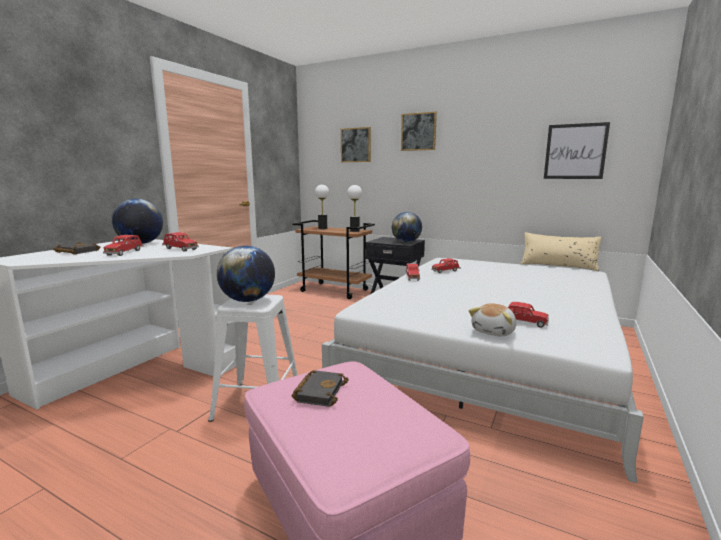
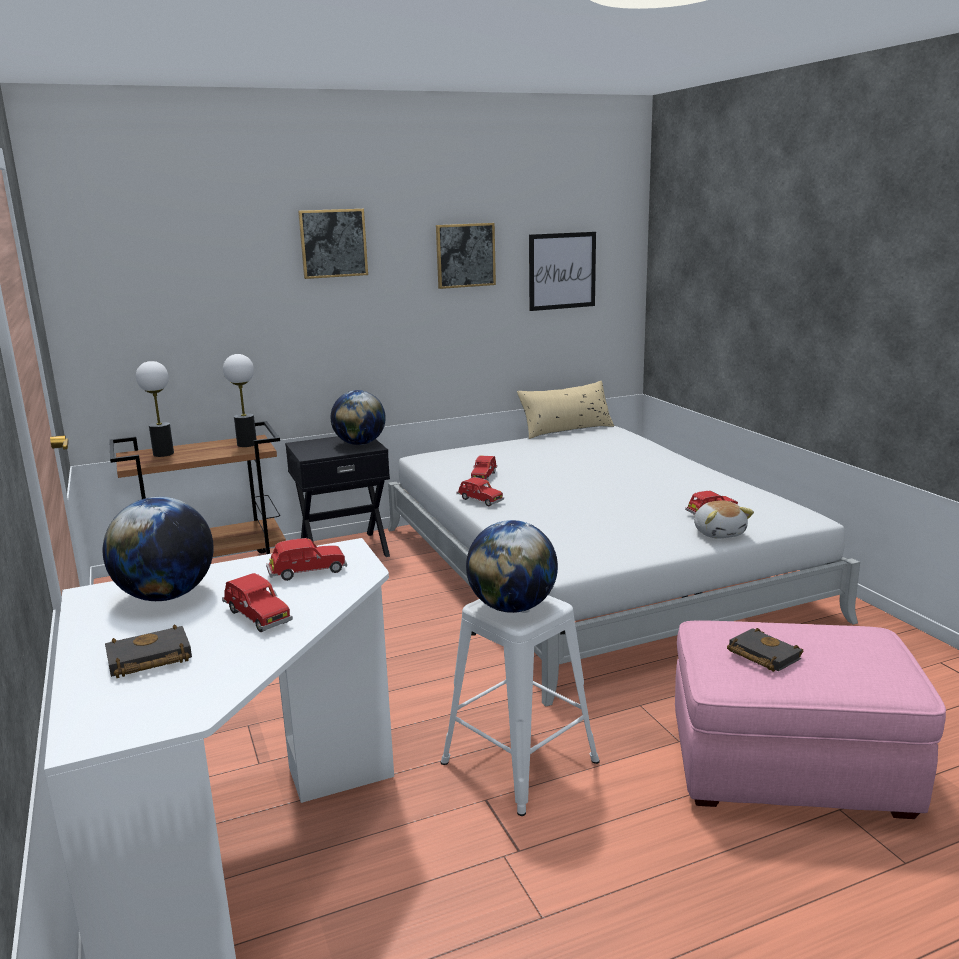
camera: 50 degrees left, 5 degrees up
picture [341,127,371,162] -> picture moved to [436,223,496,289]

